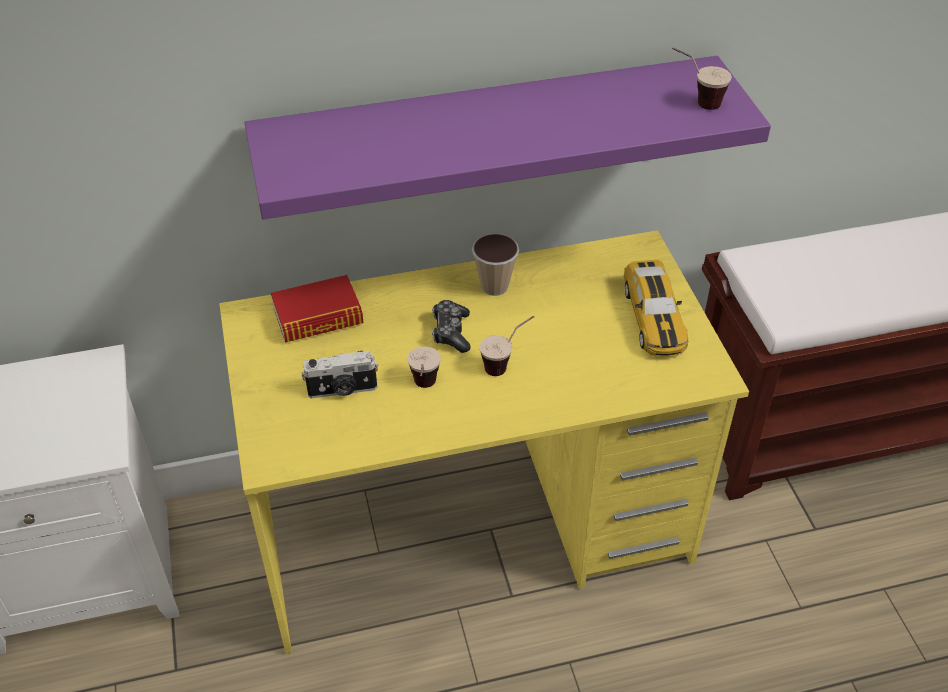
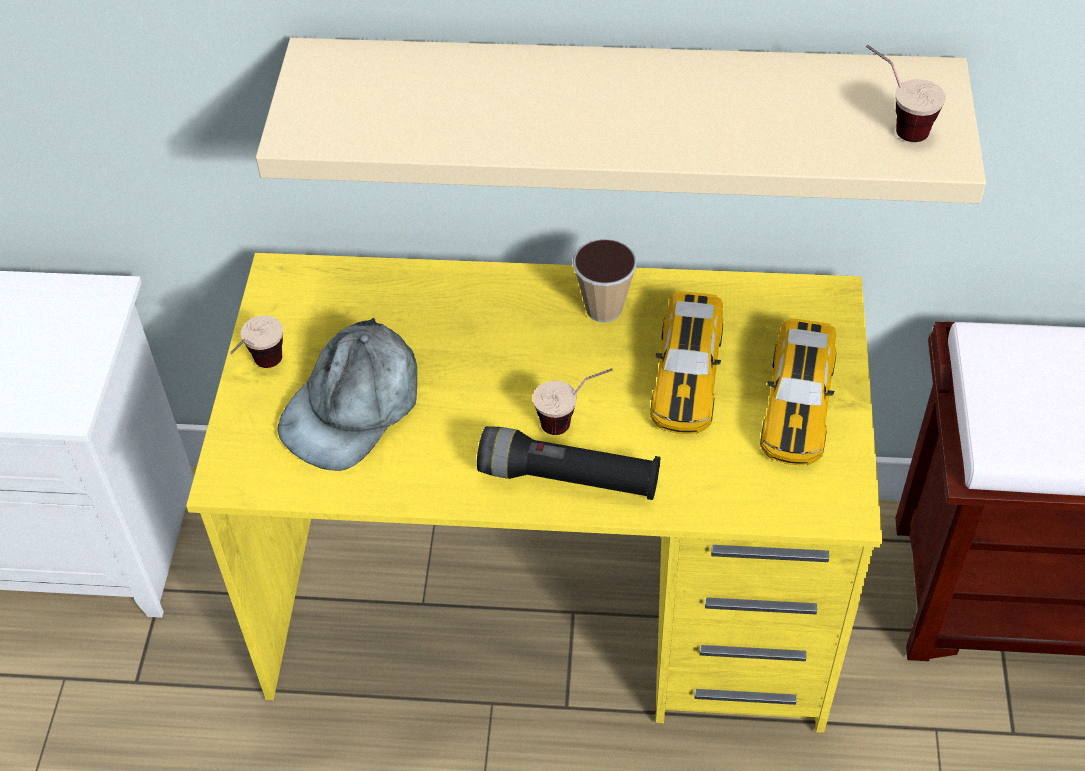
camera: 20 degrees right, 5 degrees up
purple shelf [244,56,771,219] -> beige shelf [256,38,986,203]
book [271,275,363,343] -> none
camera [302,351,378,398] -> grey cap [278,318,417,471]
cup [408,347,441,388] -> cup moved to [230,315,283,368]
game controller [432,300,471,353] -> none
none -> black flashlight [477,426,661,500]
none -> toy car [650,291,723,434]

